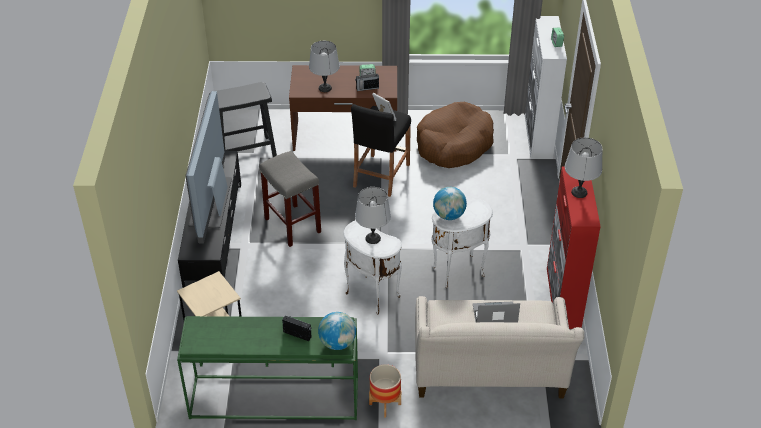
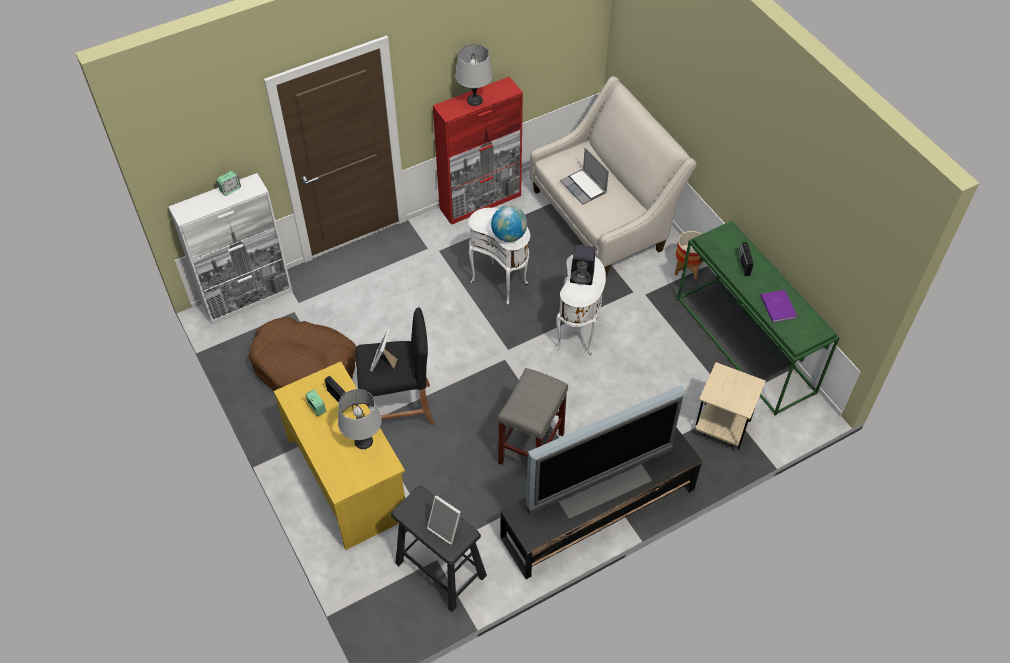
camera: 120 degrees left, 10 degrees up
brown desk [289,65,397,151] -> yellow desk [274,362,405,550]
globe [318,312,356,350] -> none
grey table lamp [355,187,391,244] -> black speaker [570,245,595,285]
none -> picture frame [427,495,461,545]
none -> purple book [760,290,797,323]

